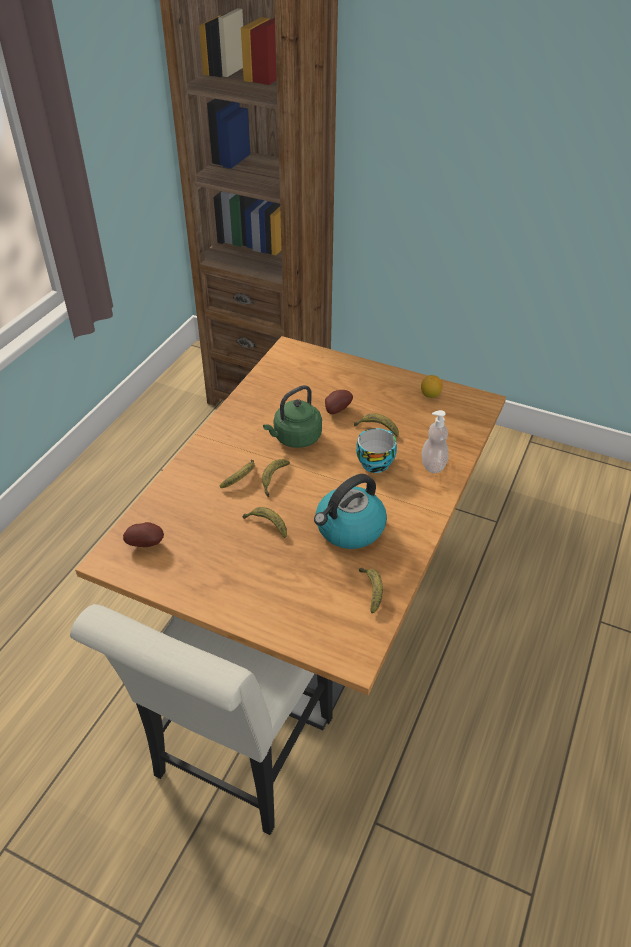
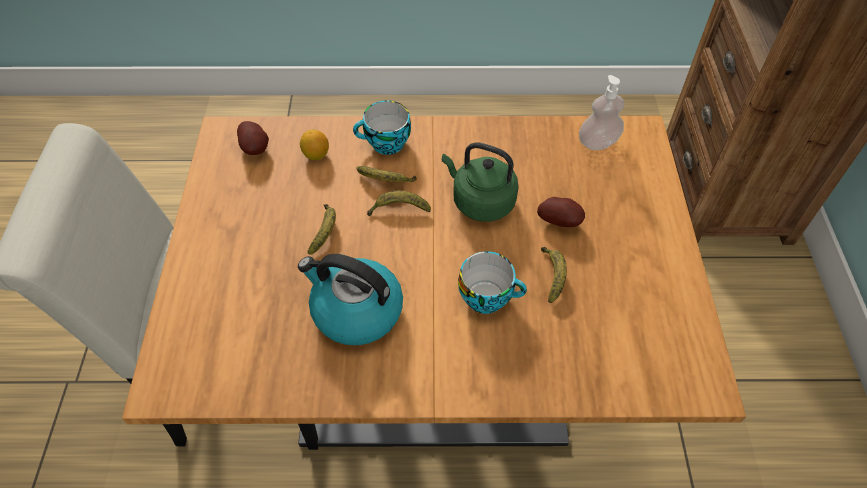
camera: 65 degrees right, 10 degrees up
banana [359,568,383,613] -> none
lemon [421,375,443,398] -> lemon moved to [300,130,329,160]
soap dispenser [421,410,449,473] -> soap dispenser moved to [579,75,624,150]
none -> cup [353,101,411,155]

